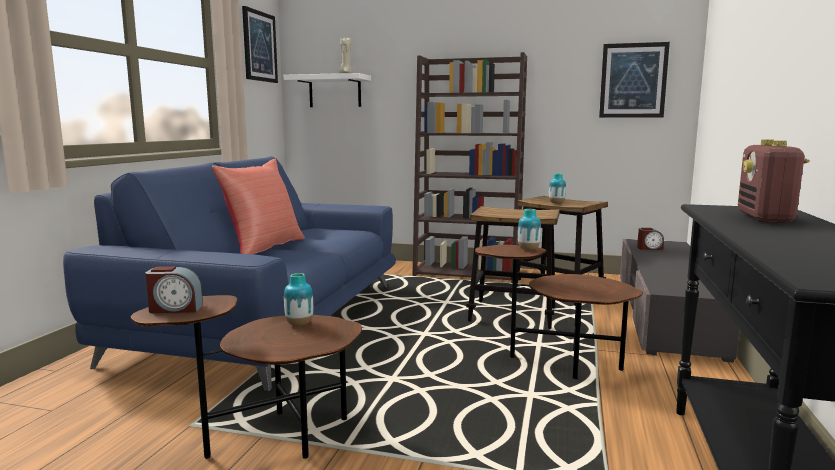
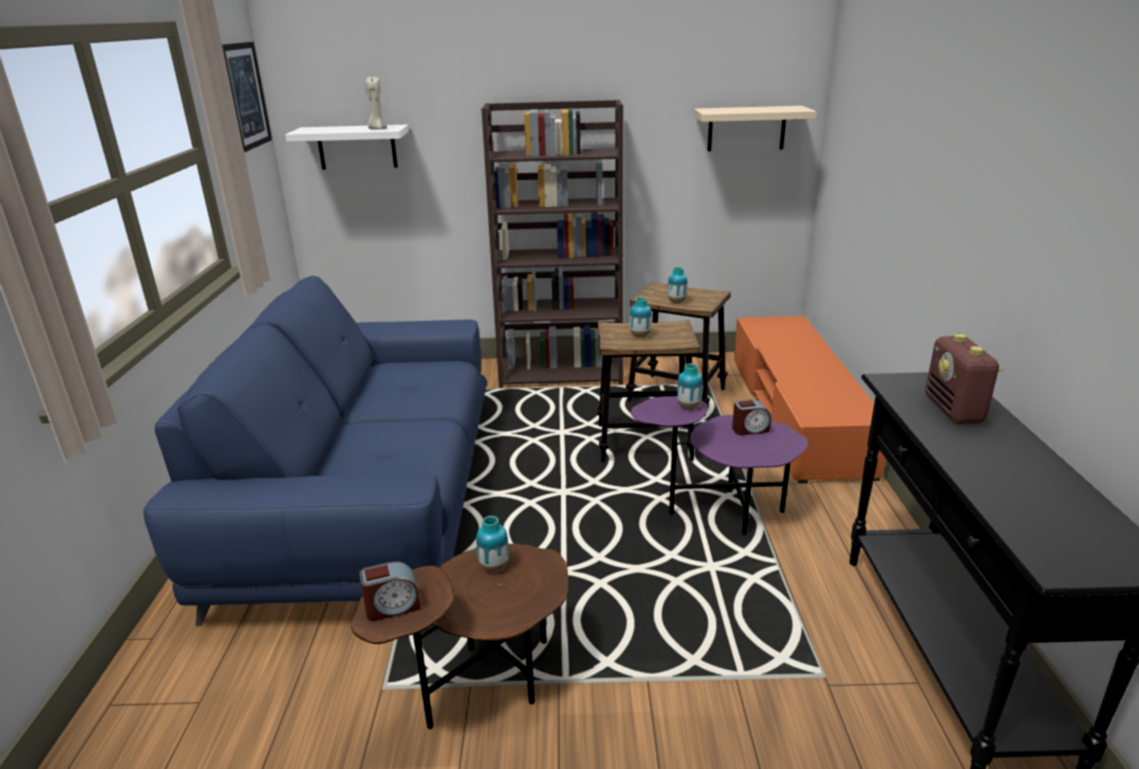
camera: 15 degrees left, 15 degrees up
red pillow [212,159,305,255] -> none
brown side table [475,245,643,379] -> purple side table [631,396,808,535]
picture [599,42,670,118] -> beige shelf [694,106,817,151]
grey tv stand [620,239,739,363] -> orange tv stand [734,316,886,483]
alarm clock [637,228,664,250] -> alarm clock moved to [732,399,771,435]
none -> vase [630,297,652,337]

